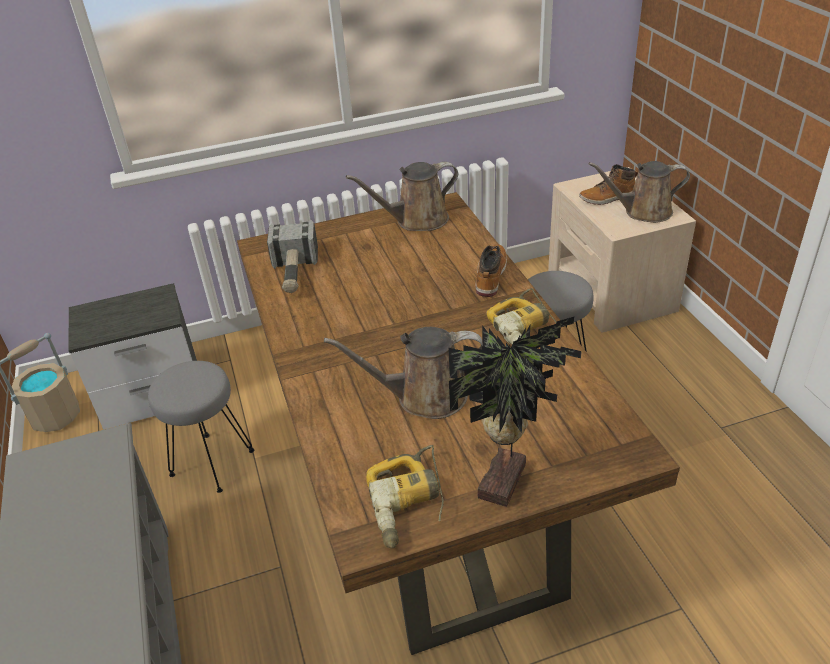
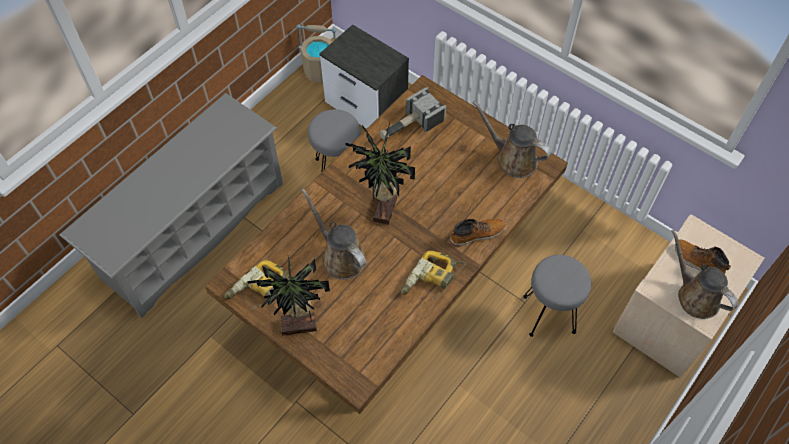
camera: 55 degrees right, 20 degrees up
none -> potted plant [345,123,415,225]

